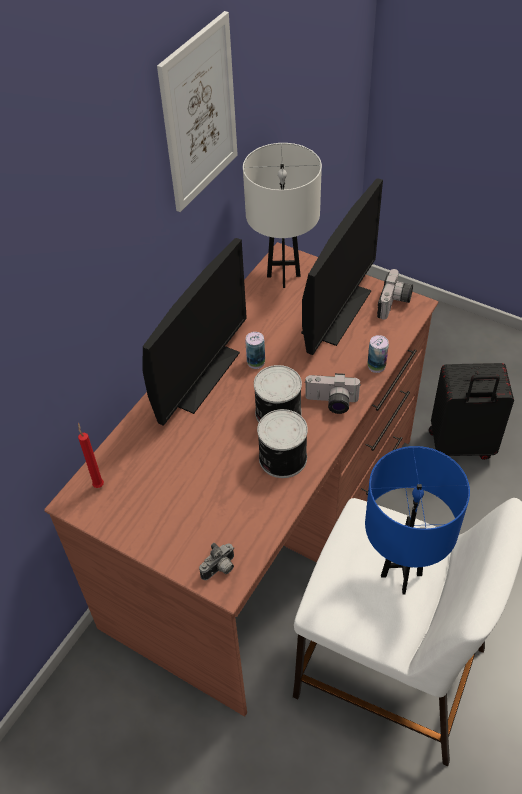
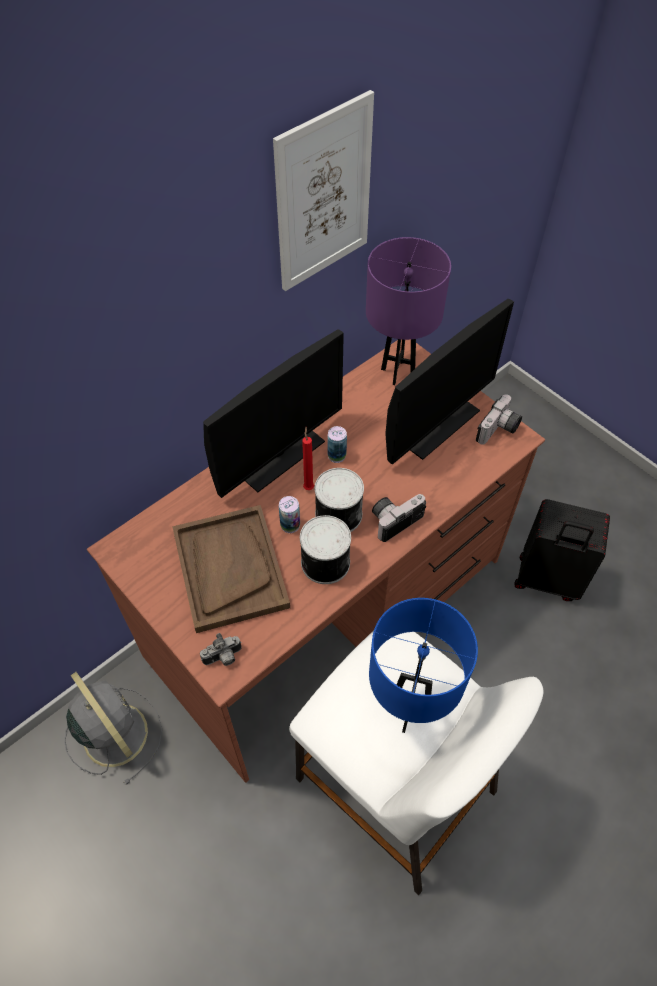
camera: 15 degrees right, 5 degrees up
red candle [78,423,104,488] -> red candle moved to [302,427,314,490]
white table lamp [243,143,322,288] -> purple table lamp [366,237,451,385]
camera [305,373,361,414] -> camera turned 120 degrees clockwise [372,494,426,542]
can [367,335,389,373] -> can moved to [279,496,300,533]
none -> grey fan [64,672,162,785]
none -> brown tray [172,505,290,633]

